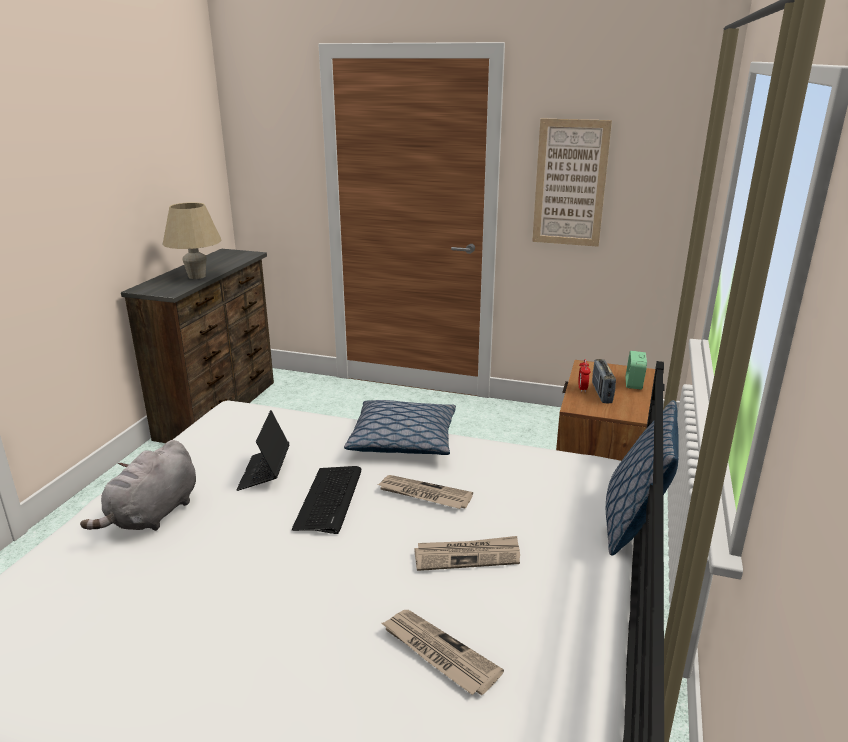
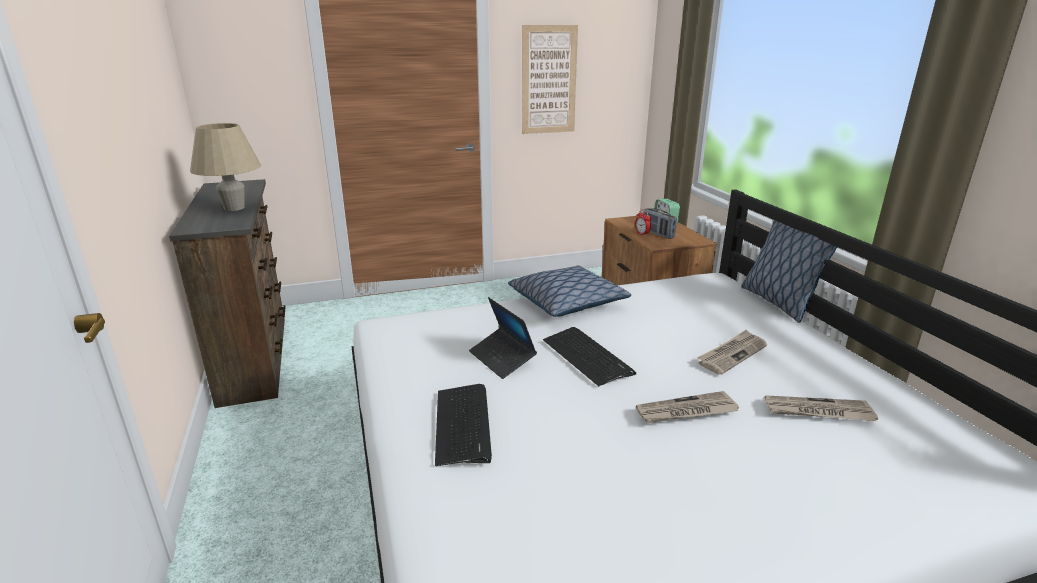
camera: 35 degrees left, 0 degrees up
grey plush toy [80,440,196,531] -> keyboard [435,384,492,466]
newspaper [377,475,473,509] -> newspaper moved to [636,391,739,423]

